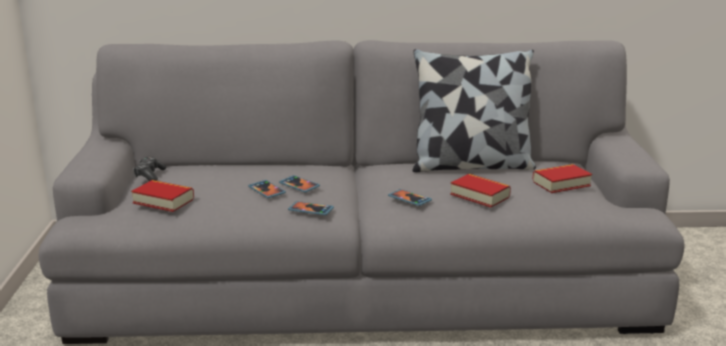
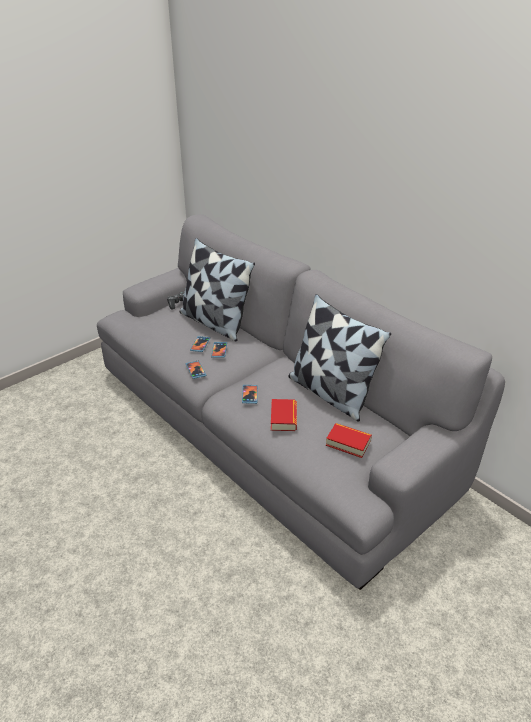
camera: 50 degrees right, 15 degrees up
book [131,180,194,212] -> none
none -> pillow [180,238,255,341]

